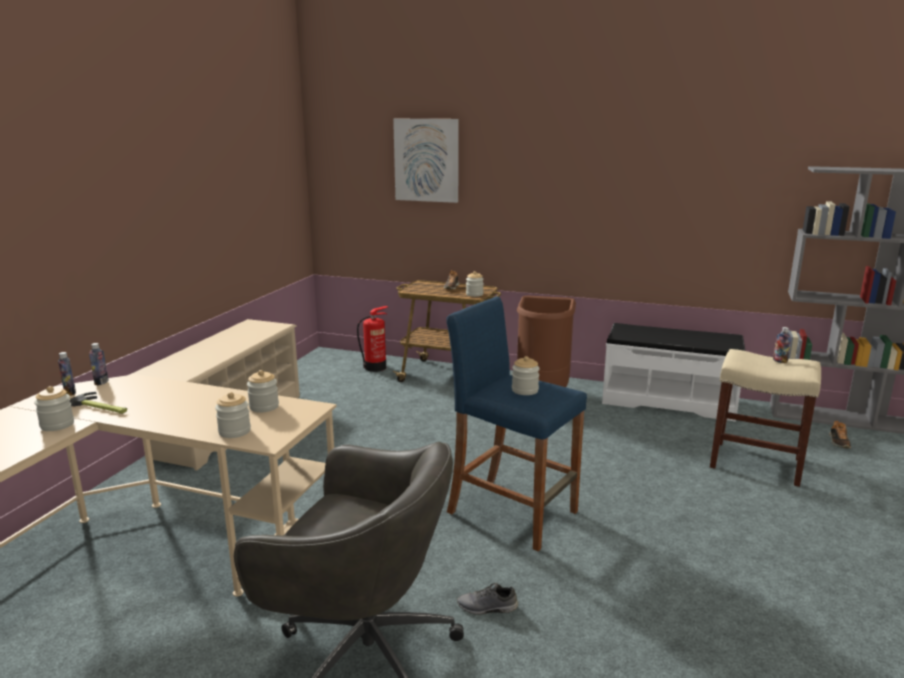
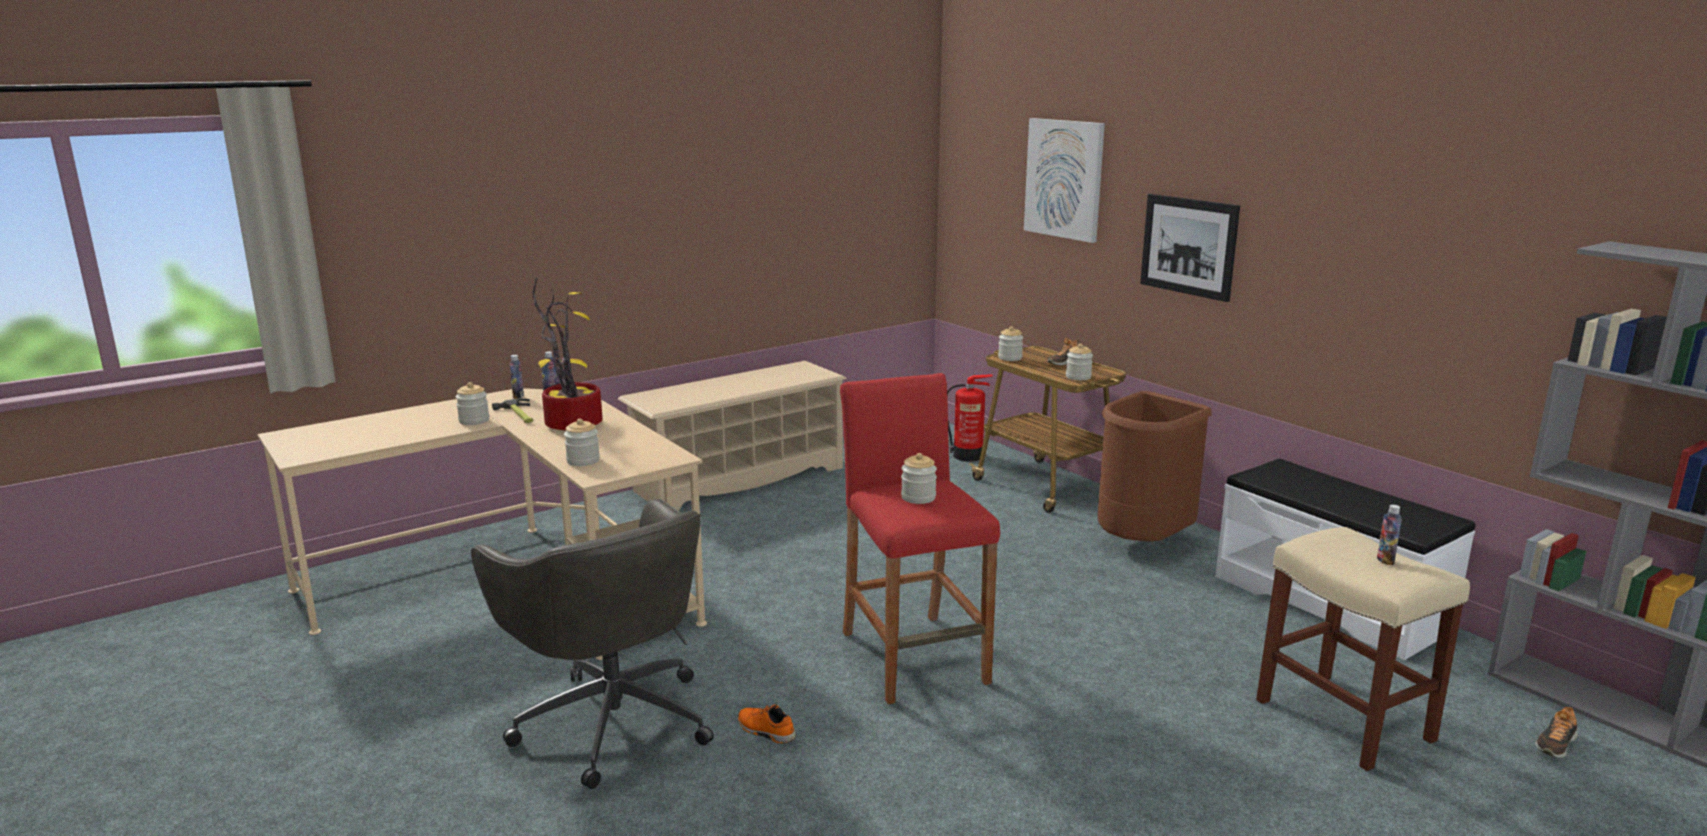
camera: 35 degrees right, 0 degrees up
jar [247,370,279,413] -> jar moved to [998,326,1023,361]
blue stool [446,296,587,551] -> red stool [840,373,1000,704]
grey shoe [457,583,518,615] -> orange shoe [738,704,796,744]
none -> potted plant [532,278,603,430]
none -> picture [1140,194,1240,302]

